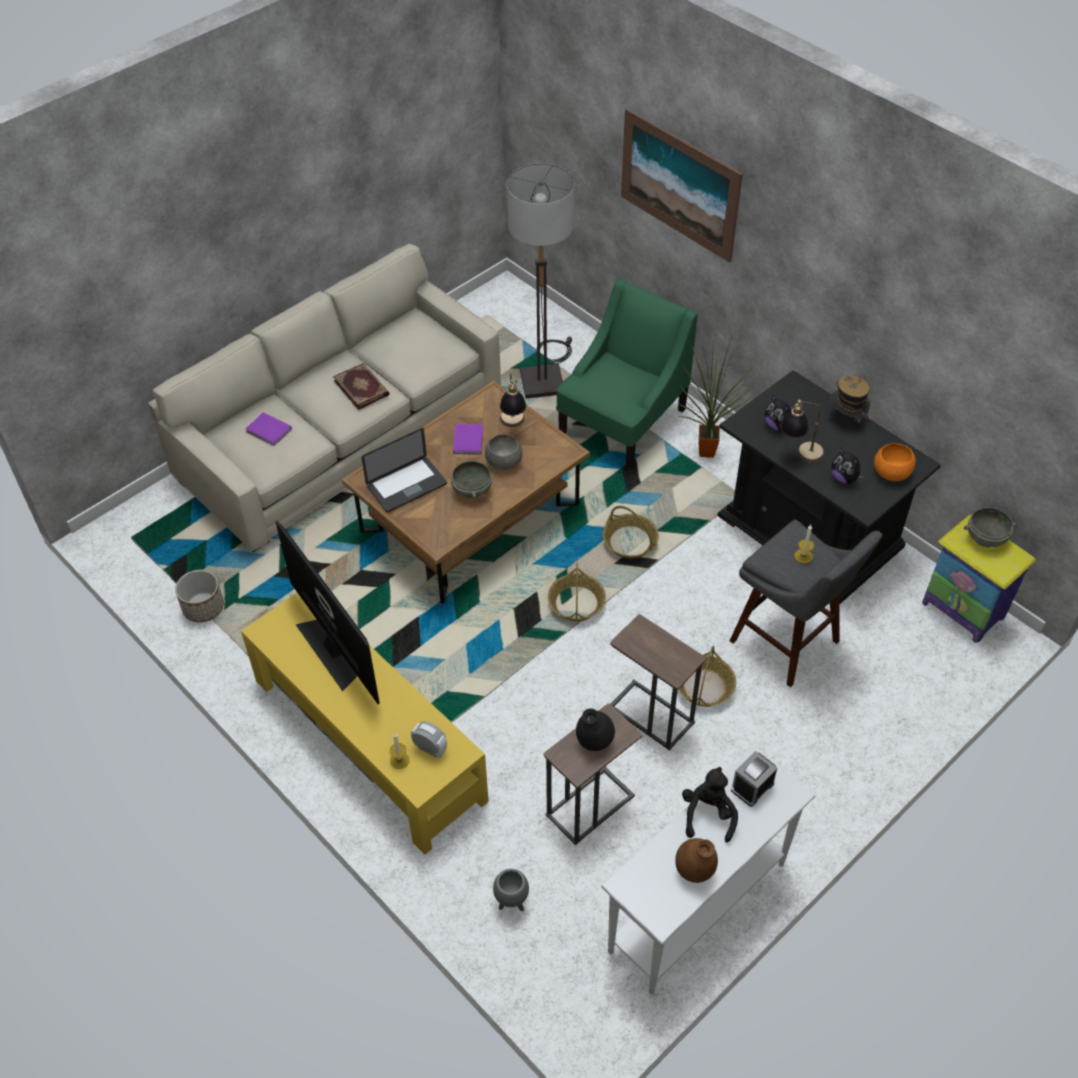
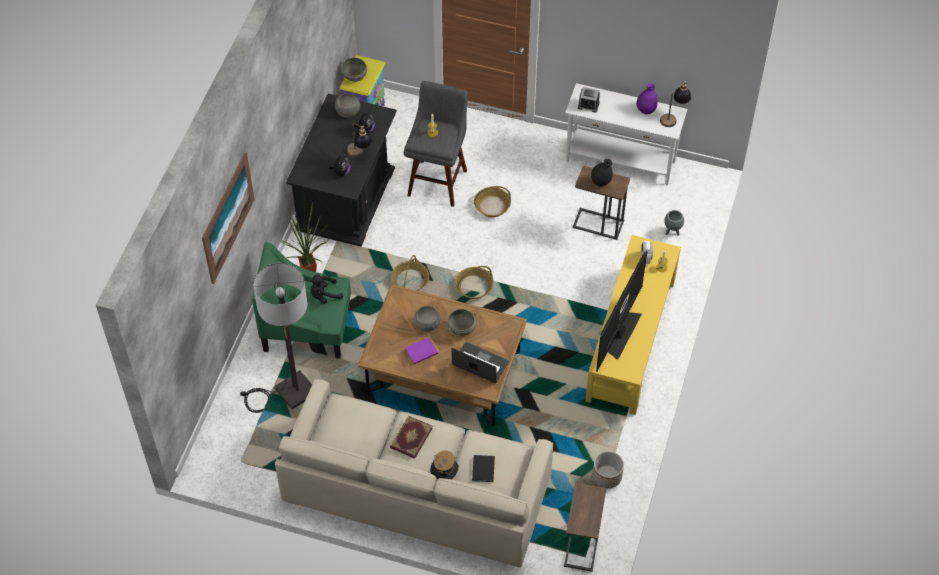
camera: 120 degrees left, 5 degrees up
purple book [246,412,292,446] -> black book [472,455,495,482]
table lamp [500,373,526,427] -> table lamp moved to [660,80,691,127]
brown side table [610,614,706,751] -> brown side table moved to [564,483,606,572]
brown vase [675,838,718,883] -> purple vase [636,83,658,115]
black plush toy [682,767,738,843] -> black plush toy moved to [309,274,343,304]
hat [829,375,870,423] -> hat moved to [430,451,459,479]
orange bowl [874,443,916,481] -> grey bowl [335,94,360,117]

